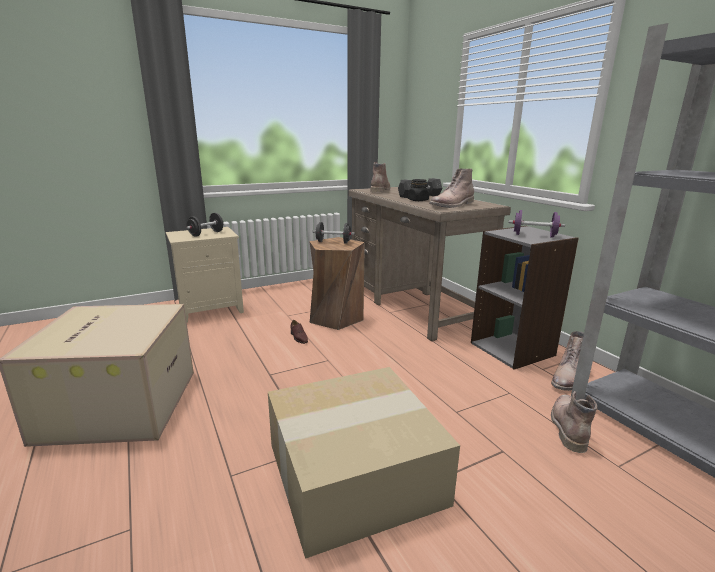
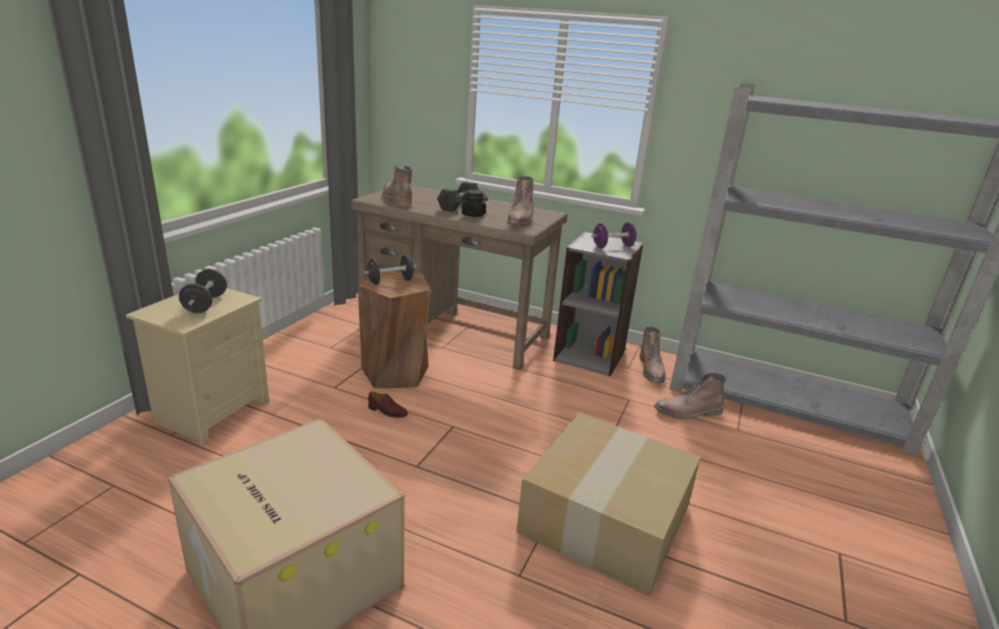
camera: 40 degrees left, 5 degrees up
brown boot [551,391,597,453] -> brown boot turned 75 degrees counterclockwise [654,373,726,419]

